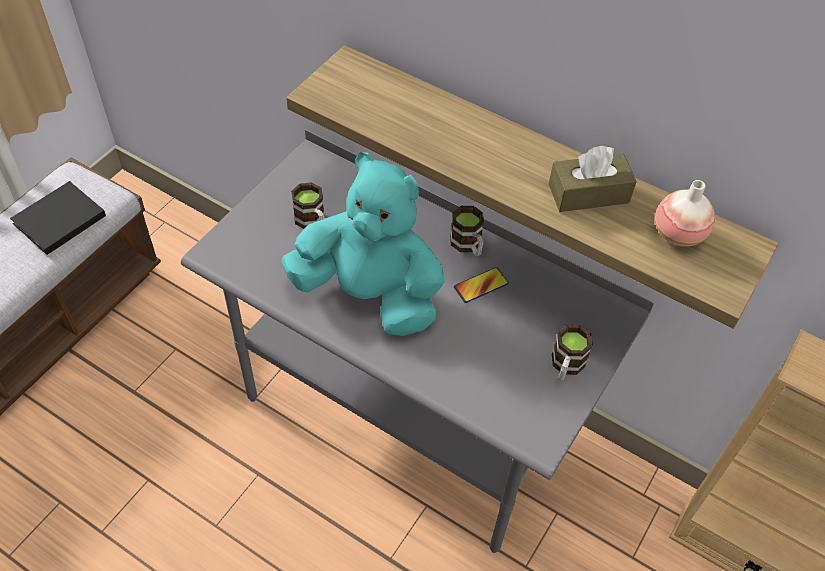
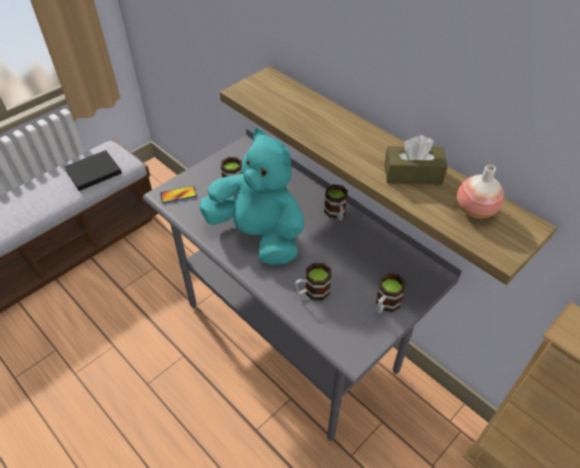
camera: 15 degrees right, 5 degrees down
phone [454,267,509,303] -> phone moved to [160,186,197,203]
none -> mug [295,263,331,300]

